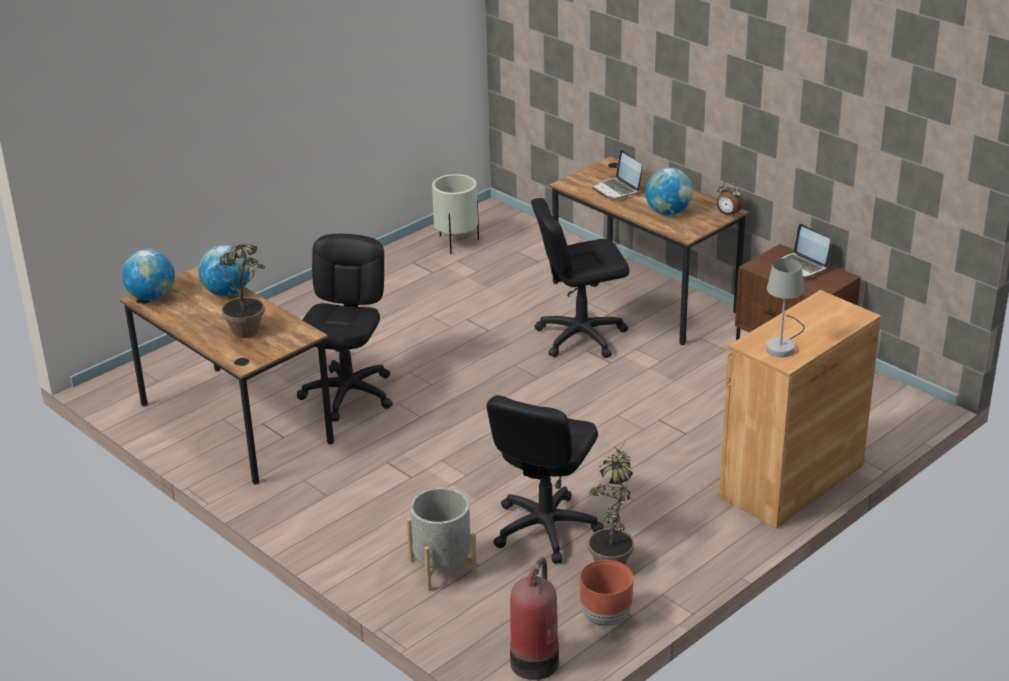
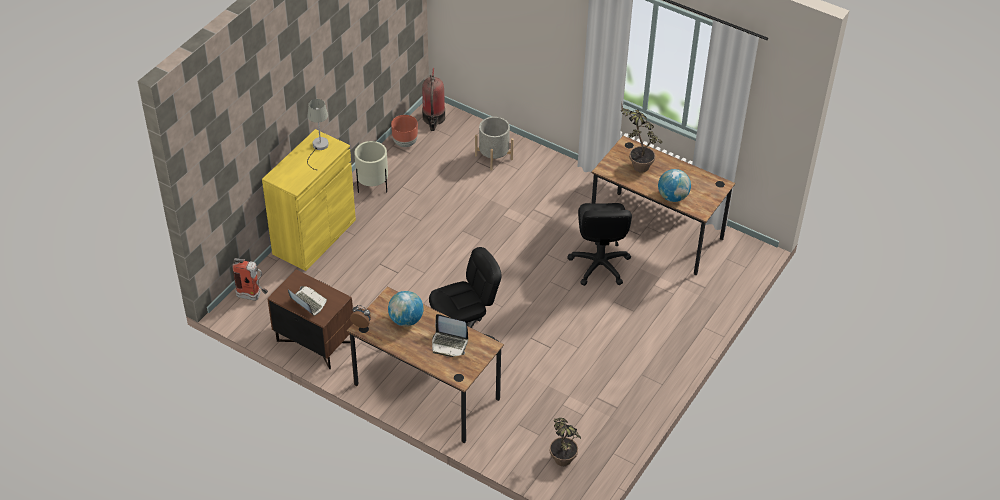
camera: 165 degrees right, 15 degrees up
globe [122,249,175,301] -> none
beige planter [432,174,479,254] -> beige planter moved to [354,141,388,193]
black office chair [486,395,604,564] -> none
potted plant [588,440,634,565] -> potted plant moved to [550,418,581,466]
laptop [592,150,642,198] -> laptop turned 150 degrees clockwise [432,314,468,357]
brown cabinet [719,290,881,529] -> yellow cabinet [262,129,356,271]
none -> fire extinguisher [232,258,268,301]

